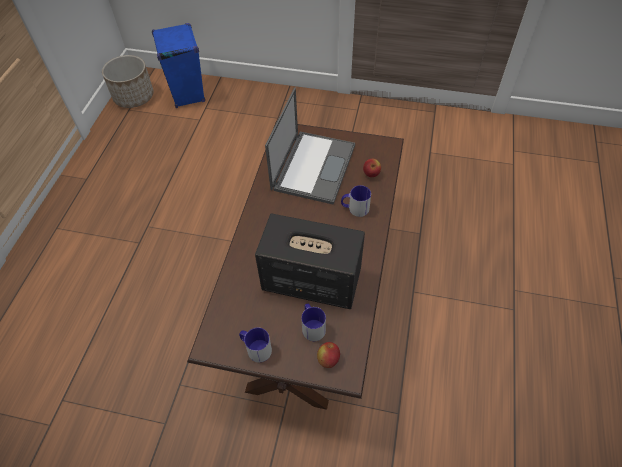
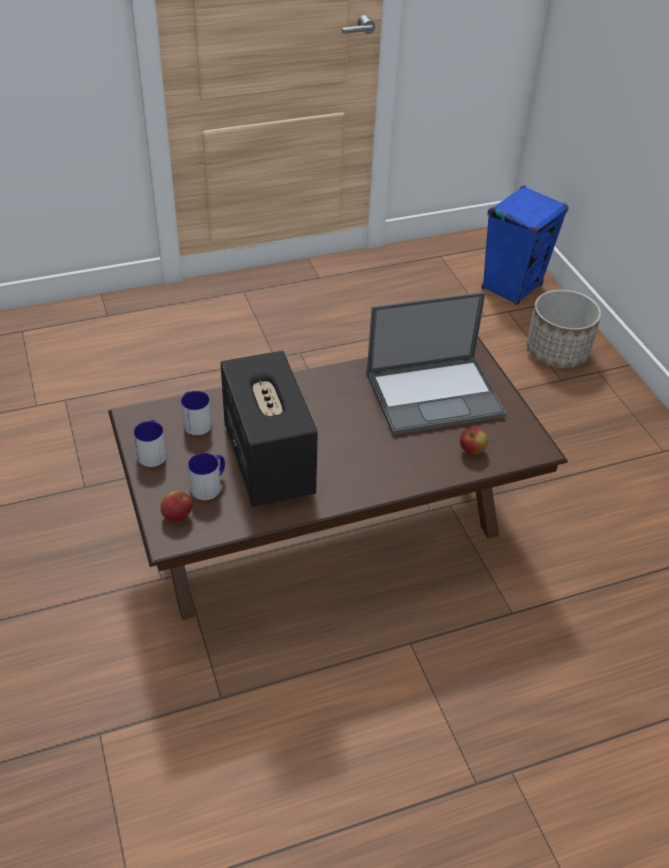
camera: 55 degrees right, 10 degrees down
planter [102,55,154,108] -> planter moved to [527,289,601,368]
mug [341,185,371,217] -> mug moved to [181,391,212,435]

